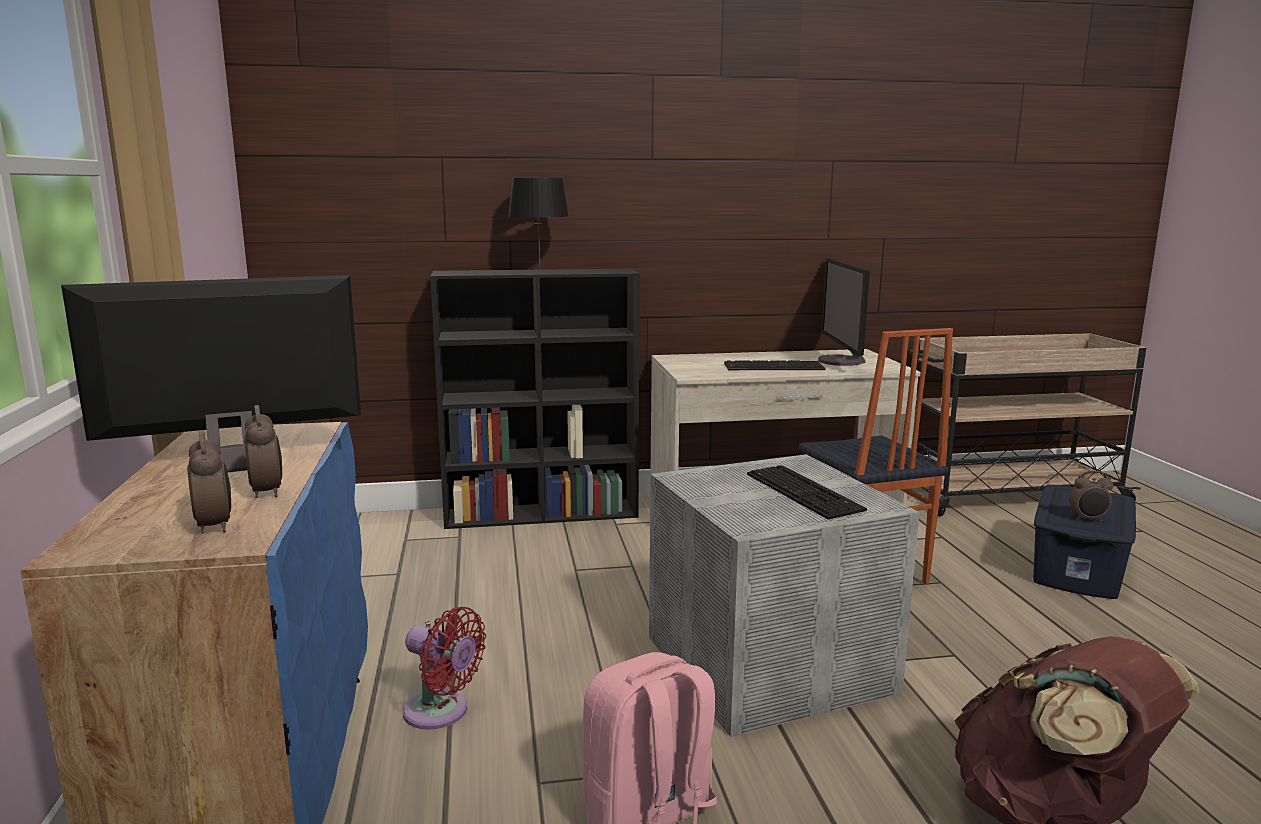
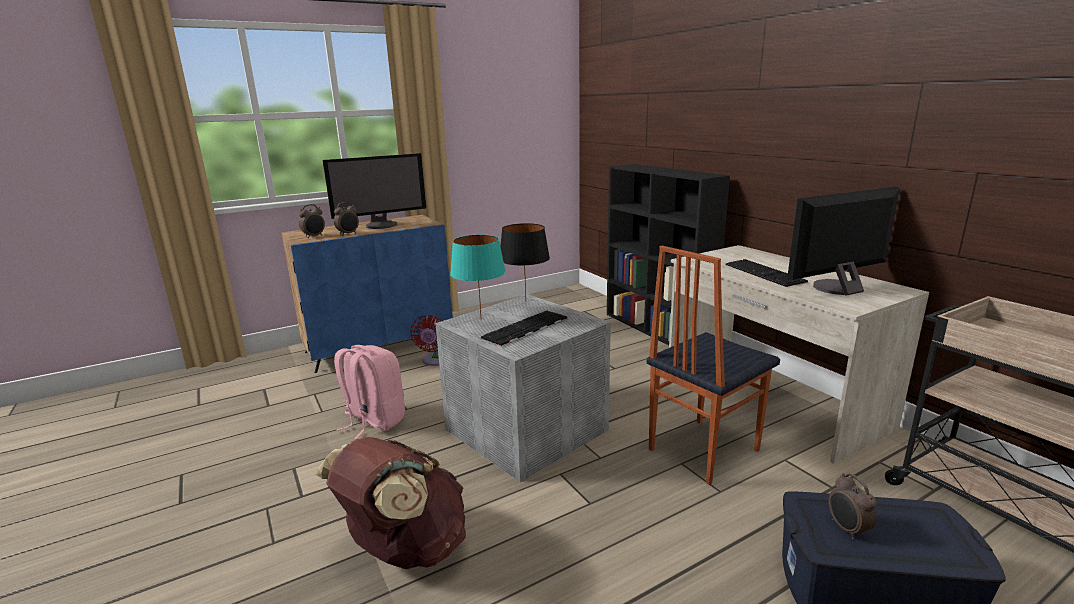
camera: 70 degrees right, 5 degrees up
monitor [61,275,361,472] -> monitor turned 105 degrees clockwise [323,153,426,229]
black table lamp [508,178,568,272] -> black table lamp moved to [500,223,550,299]
none -> turquoise table lamp [450,235,506,316]

